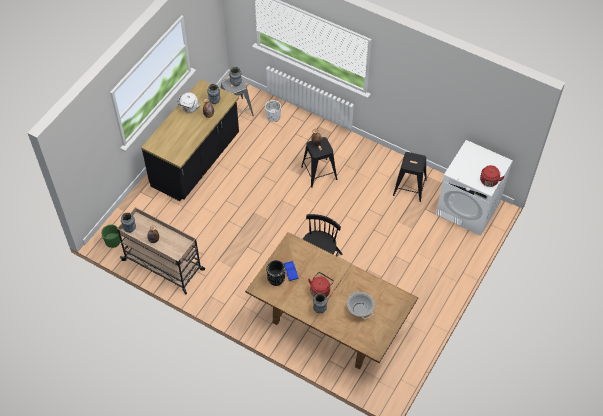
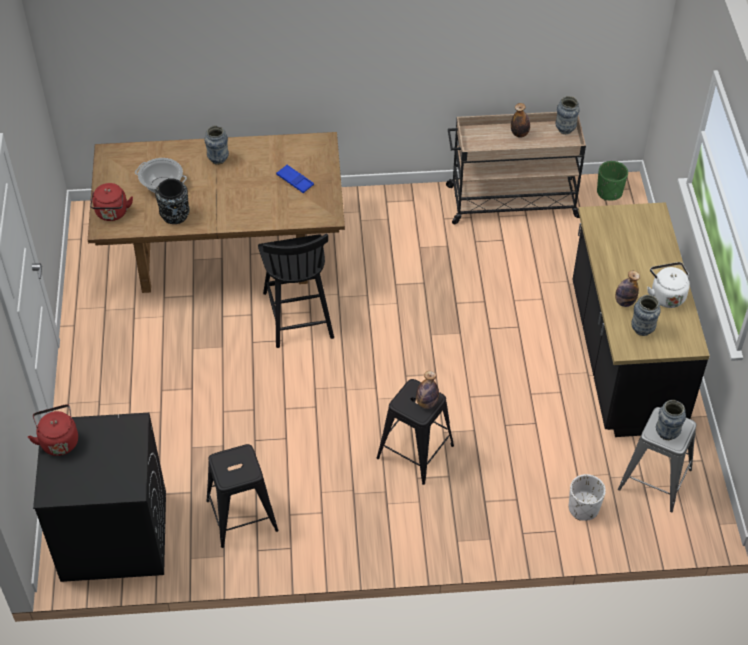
camera: 145 degrees right, 5 degrees down
black vase [266,260,286,286] -> black vase moved to [155,179,190,224]
red kettle [308,272,334,297] -> red kettle moved to [90,183,133,221]
white washing machine [436,140,513,236] -> black washing machine [33,413,166,582]

